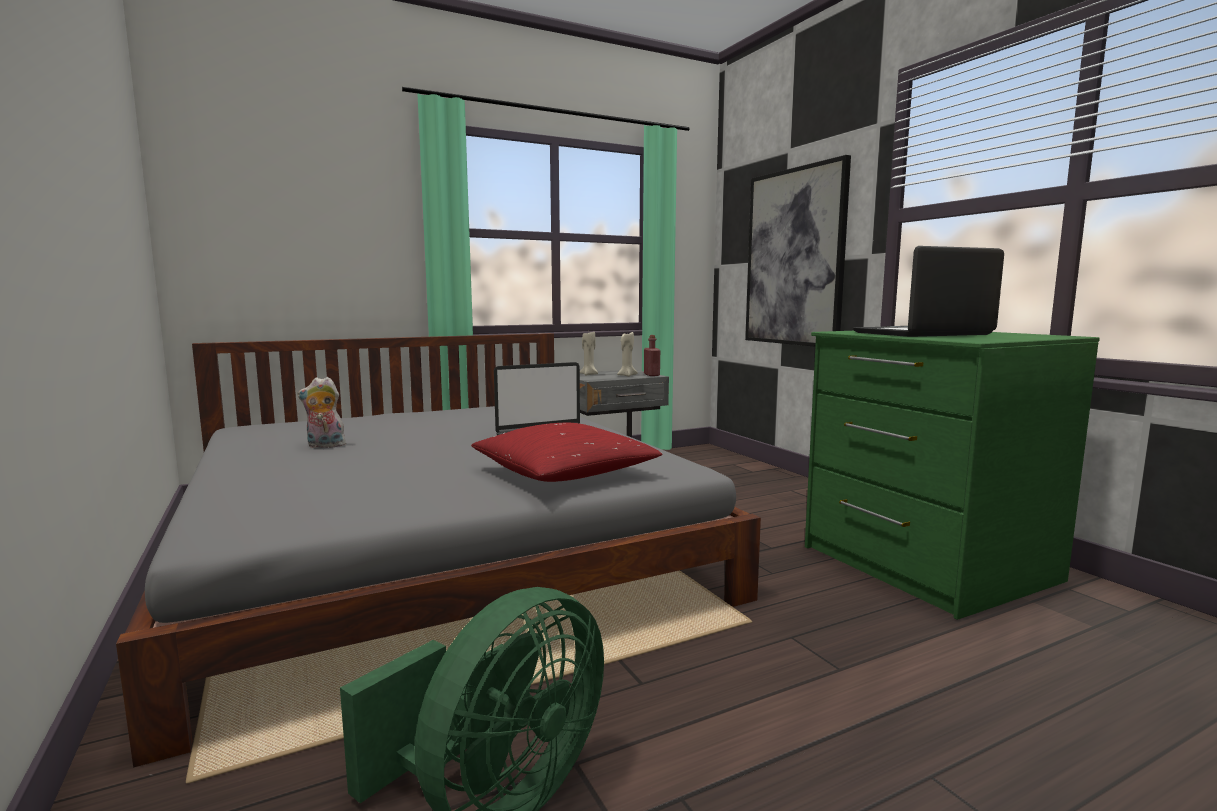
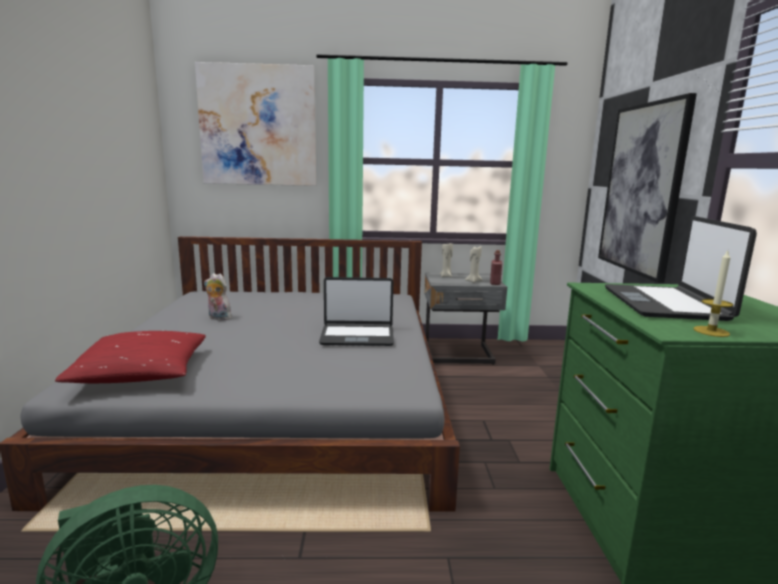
camera: 25 degrees right, 5 degrees up
red pillow [471,423,662,482] -> red pillow moved to [55,331,206,383]
laptop [853,246,1004,337] -> laptop turned 90 degrees counterclockwise [605,216,757,321]
none -> picture [195,62,316,186]
none -> candle [694,251,733,337]

